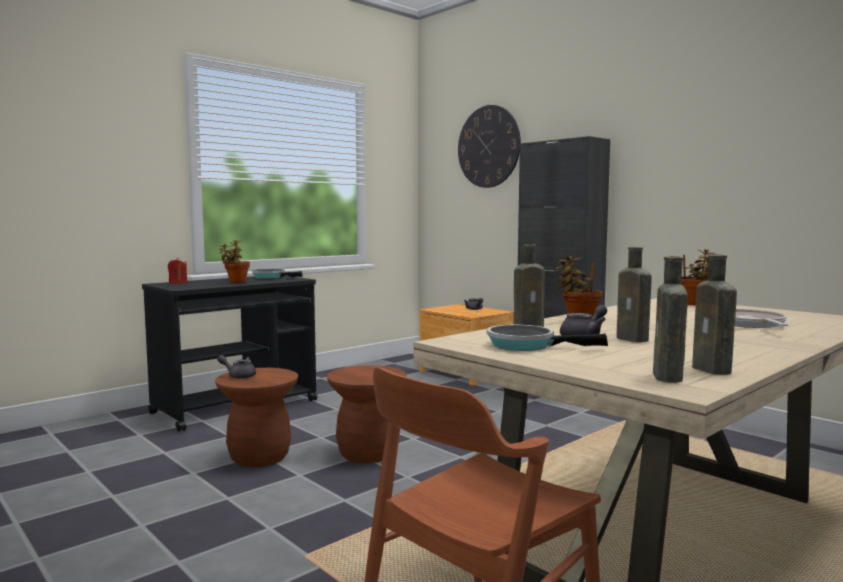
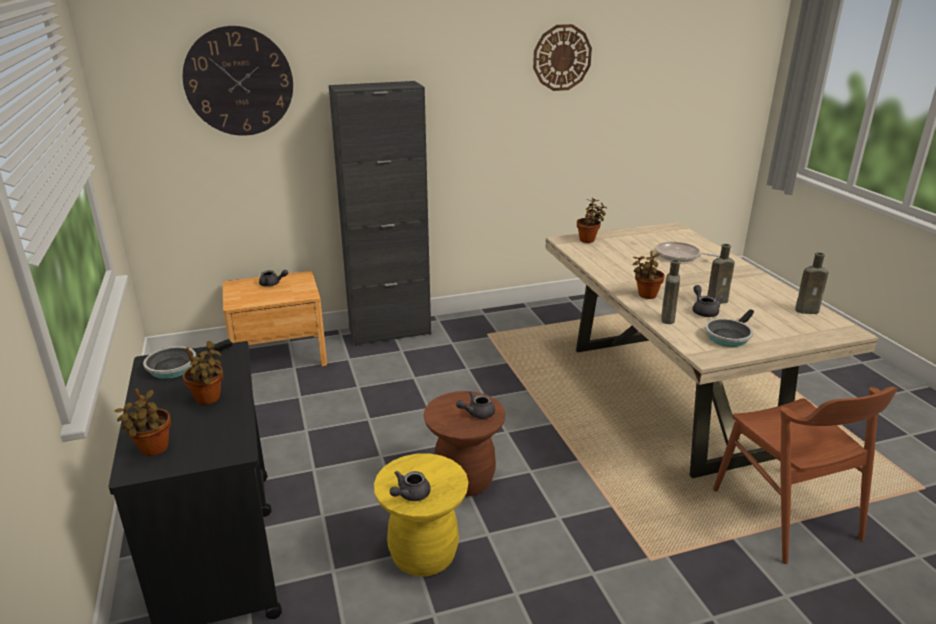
camera: 65 degrees left, 20 degrees up
red candle [168,258,187,284] -> potted plant [115,389,171,456]
brown stool [215,368,298,467] -> yellow stool [374,453,468,577]
brown bottle [653,256,688,383] -> none
none -> grey teapot [456,391,495,419]
none -> wall clock [533,24,592,91]

